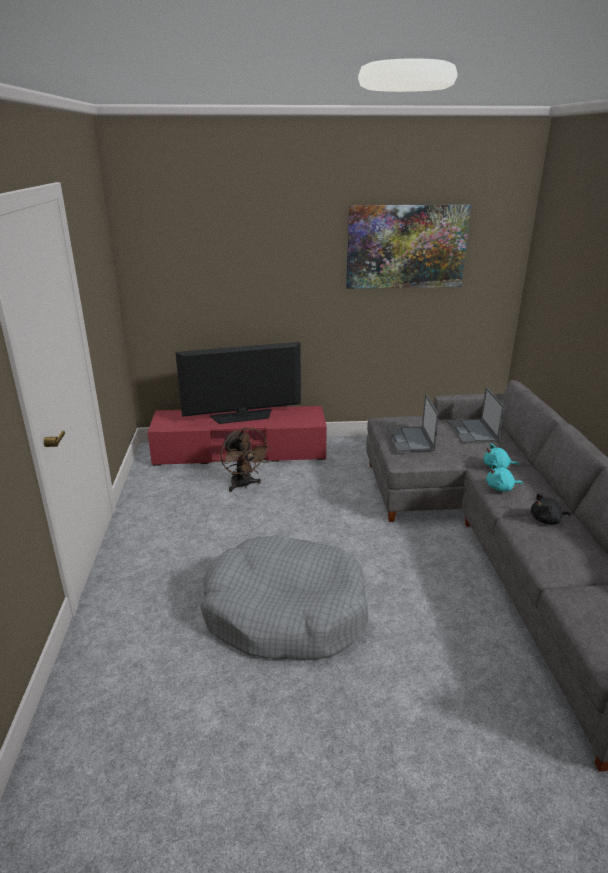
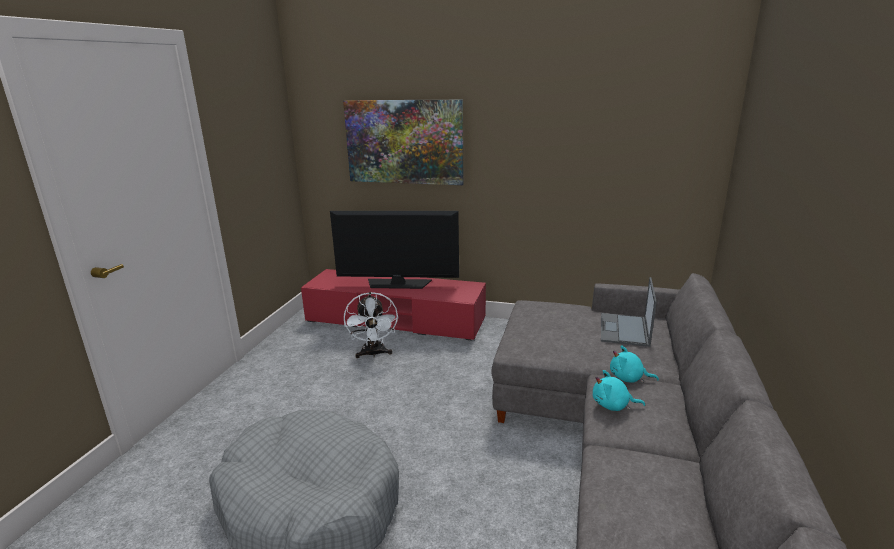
camera: 20 degrees right, 5 degrees down
brown fan [220,427,271,492] -> white fan [344,292,398,358]
picture [346,204,471,289] -> picture moved to [343,100,464,185]
laptop [388,394,439,452] -> none
black plush toy [531,493,570,525] -> none

